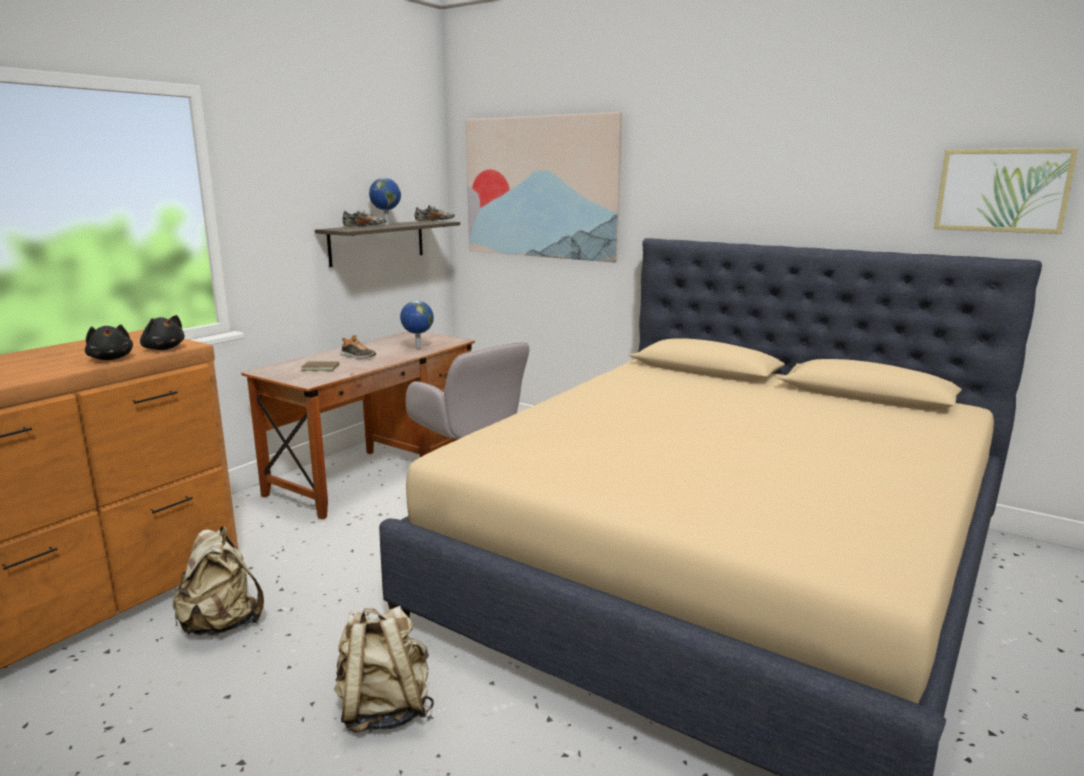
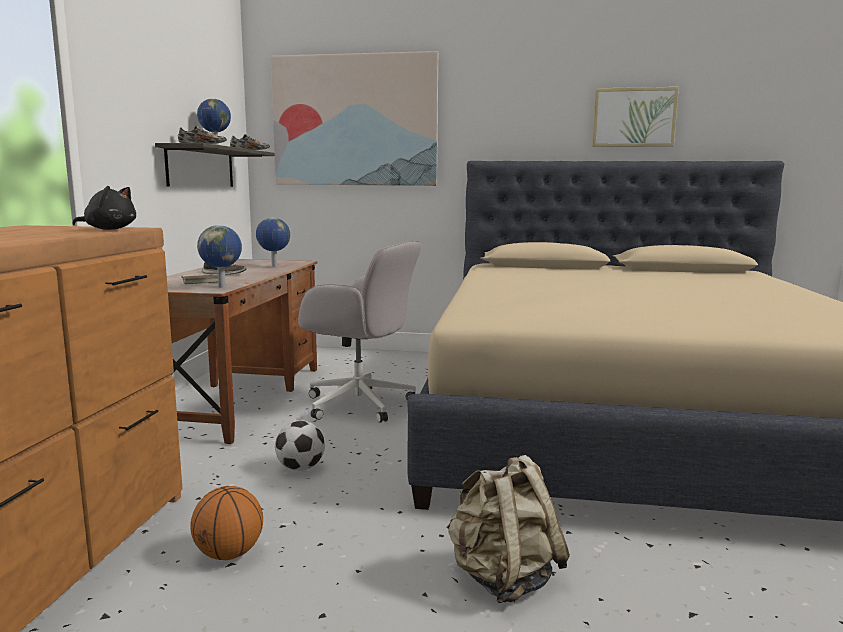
camera: 25 degrees left, 5 degrees down
black plush toy [85,325,133,360] -> none
beige backpack [173,526,264,635] -> basketball [191,486,263,560]
picture [934,148,1078,234] -> picture moved to [592,87,679,147]
none -> globe [197,225,242,288]
none -> football [275,421,325,471]

